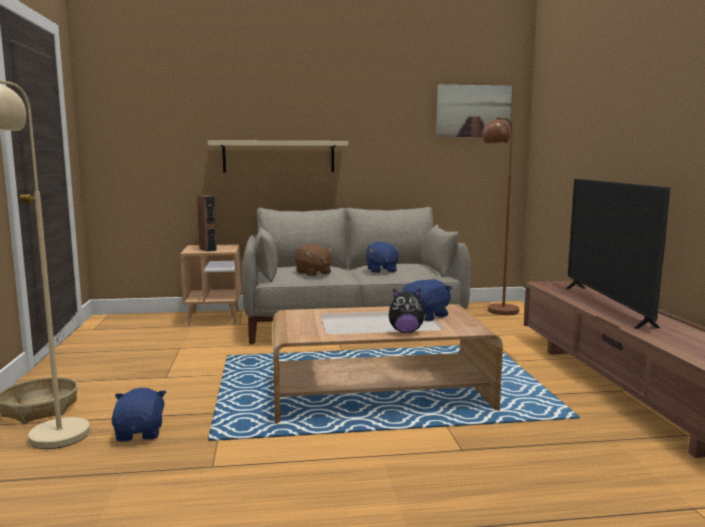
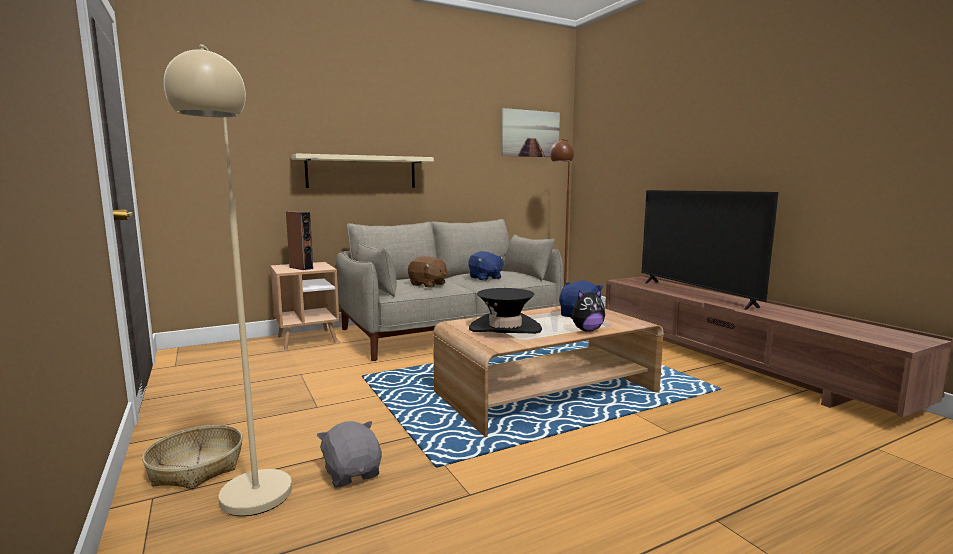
camera: 20 degrees left, 0 degrees up
blue plush toy [112,388,166,442] -> grey plush toy [317,421,382,488]
none -> black hat [469,288,542,334]

